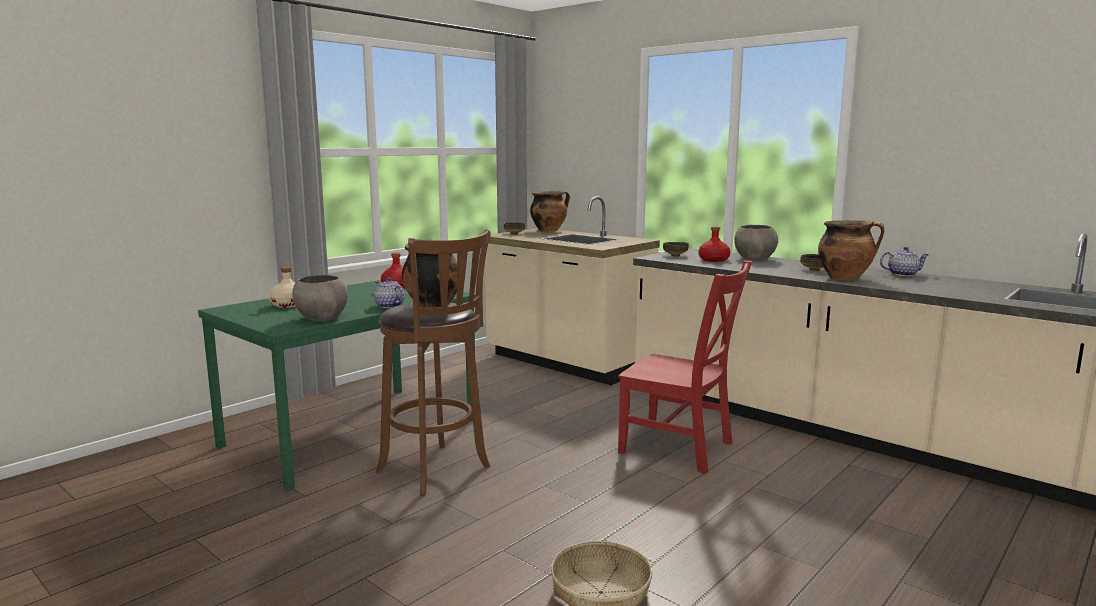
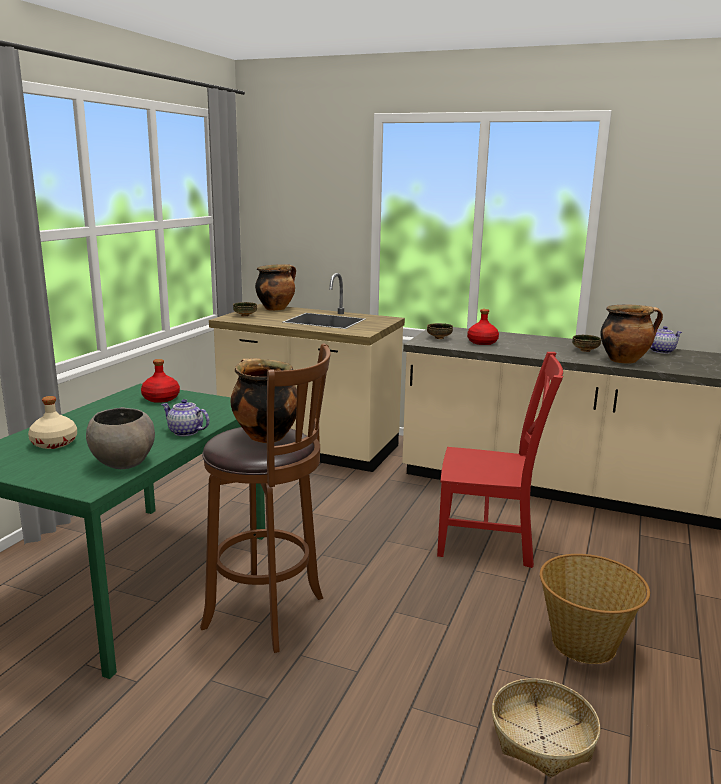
camera: 20 degrees left, 5 degrees up
grey bowl [734,224,778,261] -> none
none -> basket [540,554,650,664]

